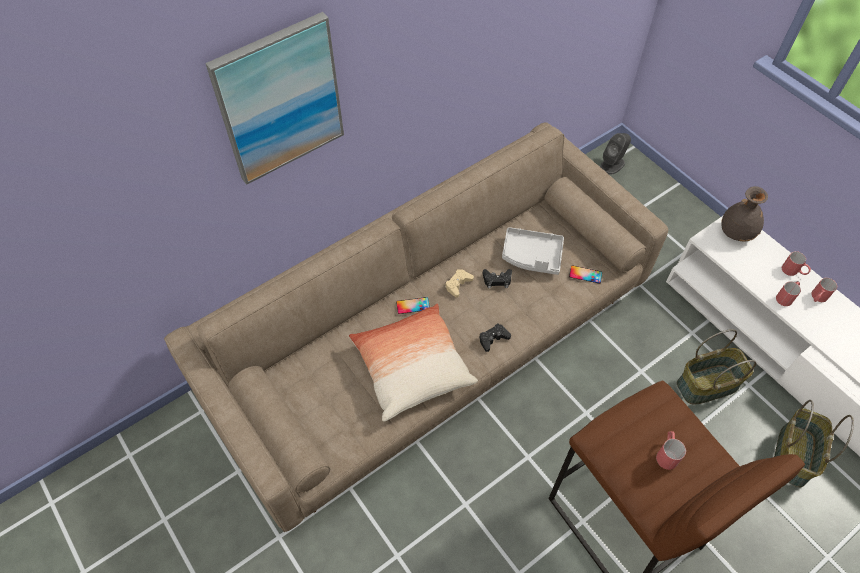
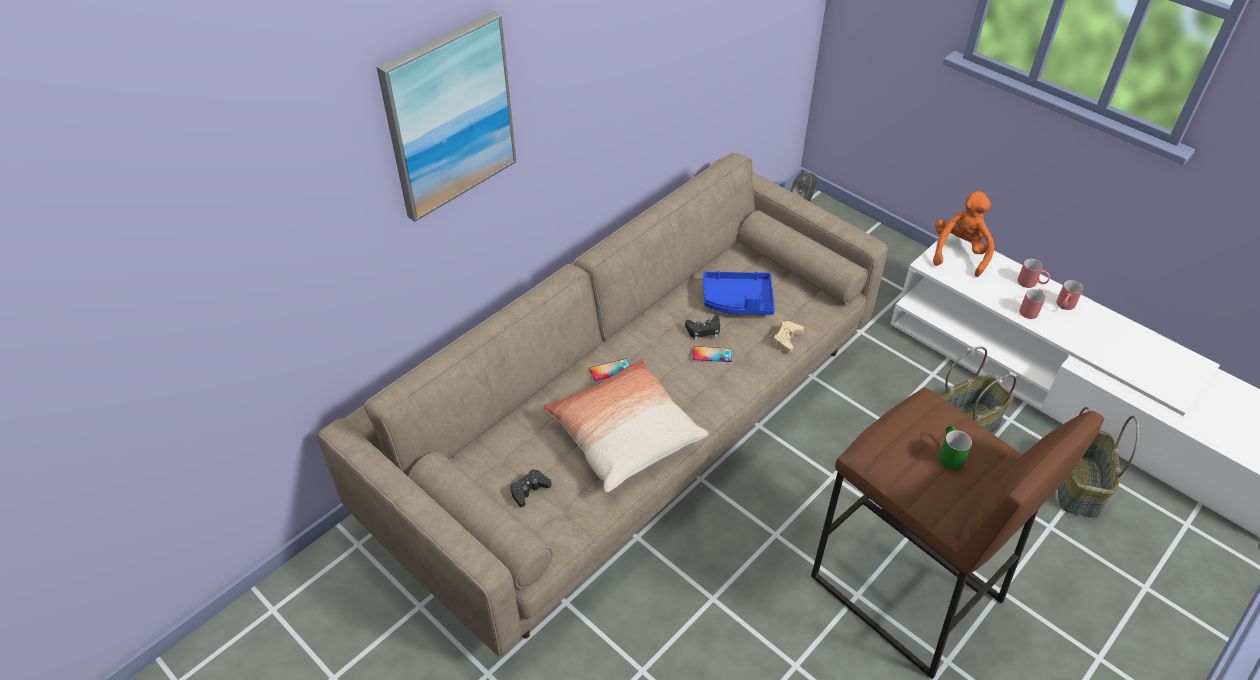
camera: 10 degrees left, 10 degrees down
beige game controller [445,269,474,298] -> beige game controller moved to [772,321,804,352]
black game controller [479,324,511,352] -> black game controller moved to [510,469,552,507]
grey tray [502,227,564,275] -> blue tray [703,271,775,315]
phone [569,265,602,284] -> phone moved to [693,346,732,362]
red mug [656,431,686,470] -> green mug [939,425,972,470]
grey vase [721,186,768,241] -> orange plush toy [933,191,995,277]

